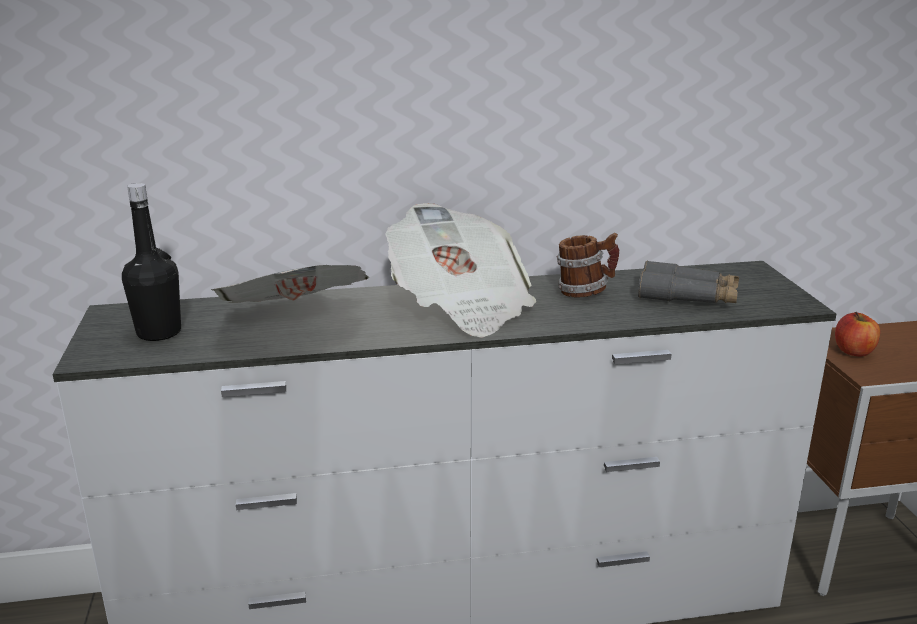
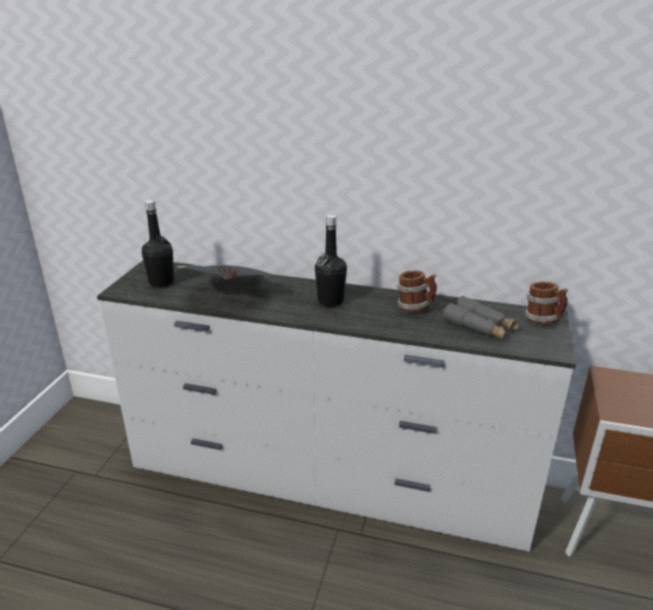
camera: 25 degrees right, 5 degrees up
newspaper [386,203,536,338] -> black bottle [315,215,347,307]
apple [835,312,880,356] -> none
none -> mug [525,282,568,325]

